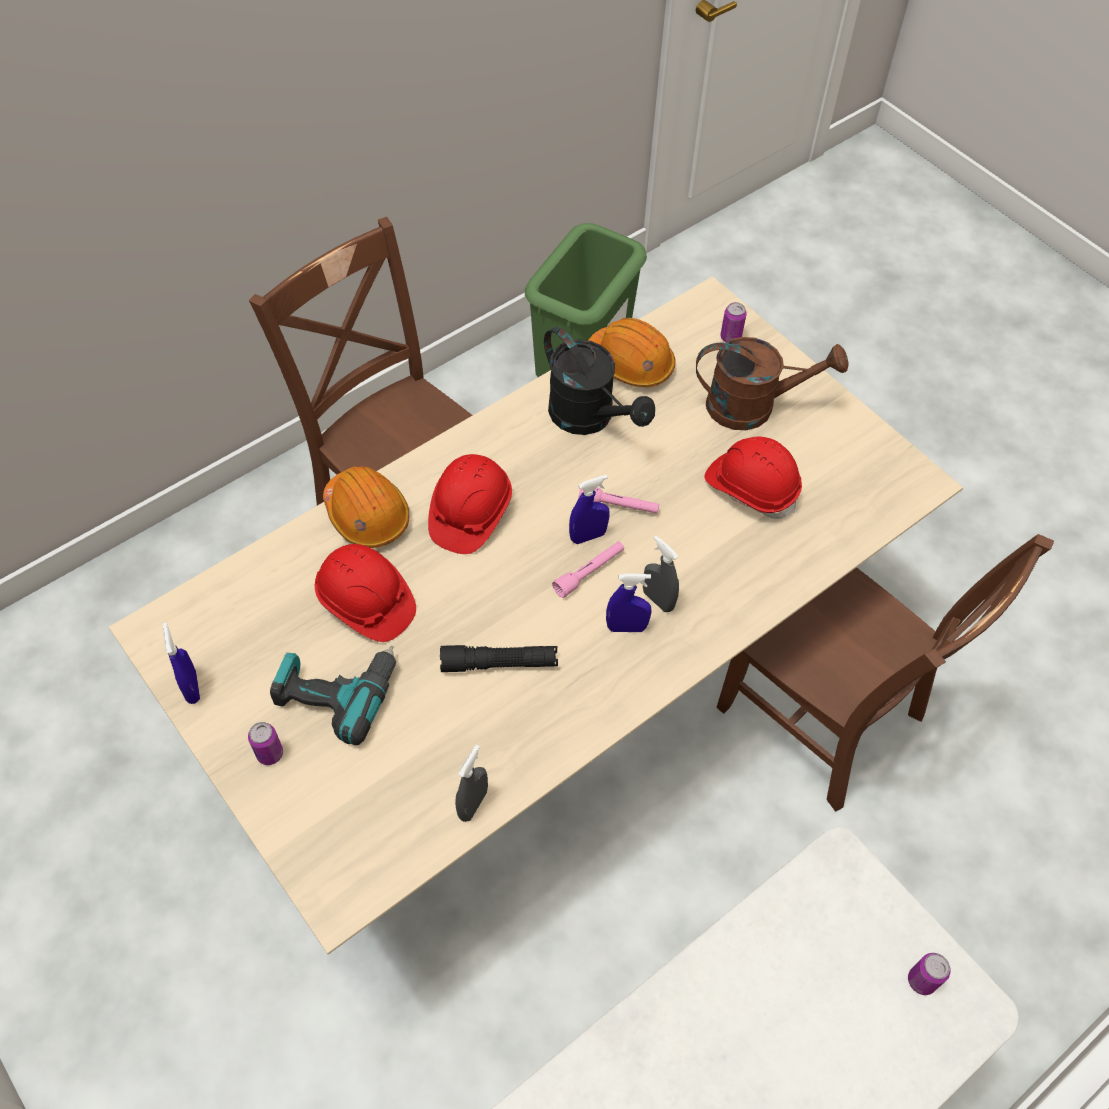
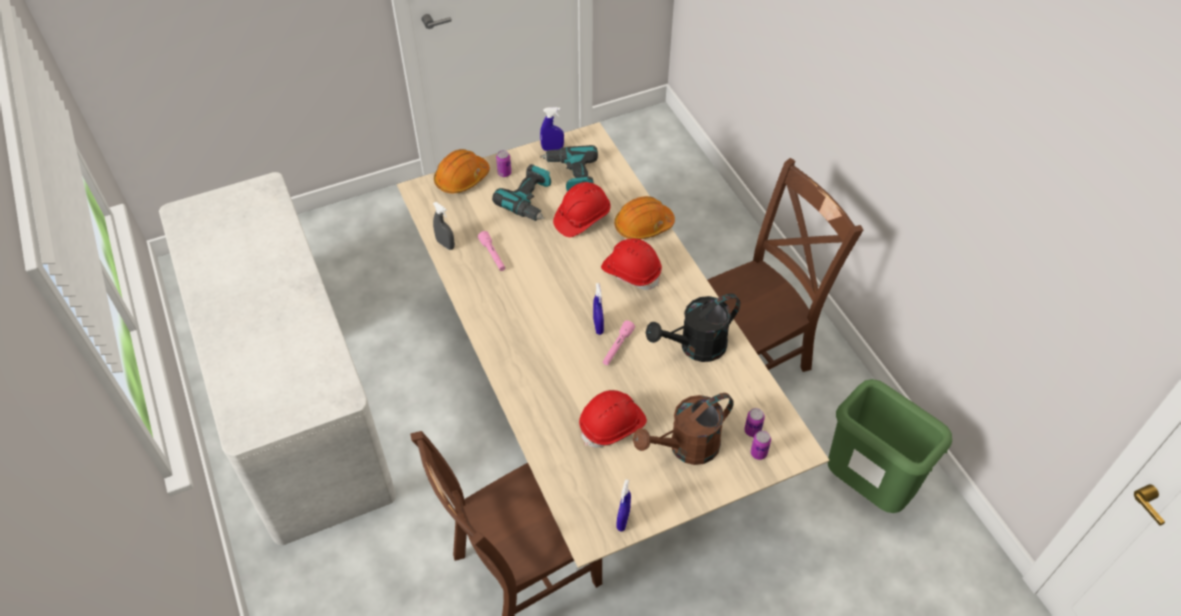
camera: 105 degrees right, 5 degrees down
black flashlight [440,645,558,672] -> none
pink flashlight [552,541,624,598] -> pink flashlight moved to [478,231,505,271]
orange hard hat [589,318,676,387] -> orange hard hat moved to [434,149,490,194]
blue spray bottle [606,574,652,632] -> blue spray bottle moved to [617,479,631,531]
grey spray bottle [643,535,679,612] -> none
brown watering can [696,337,849,430] -> brown watering can turned 45 degrees clockwise [633,393,734,465]
can [908,953,951,995] -> can moved to [744,408,765,437]
none -> power drill [540,145,598,191]

